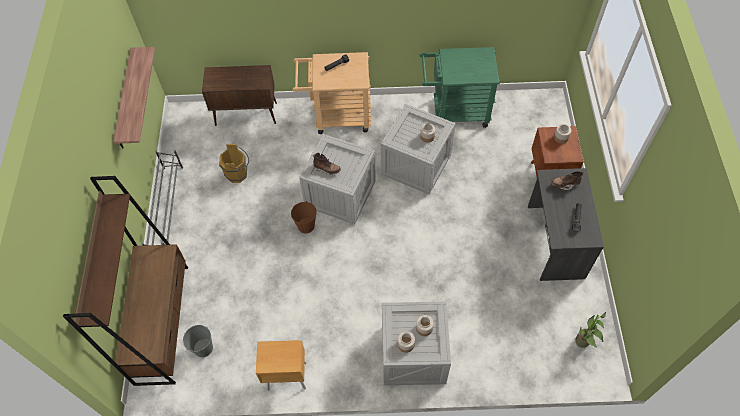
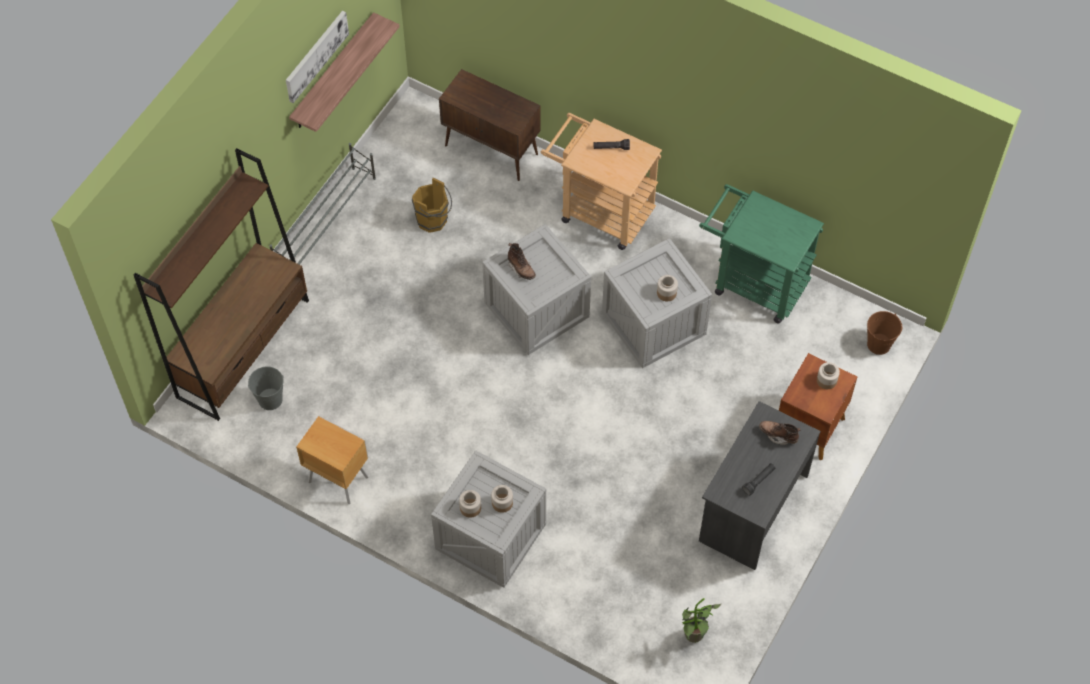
camera: 30 degrees right, 0 degrees up
brown bucket [291,201,317,233] -> brown bucket moved to [867,311,902,355]
none -> picture [286,11,349,103]

